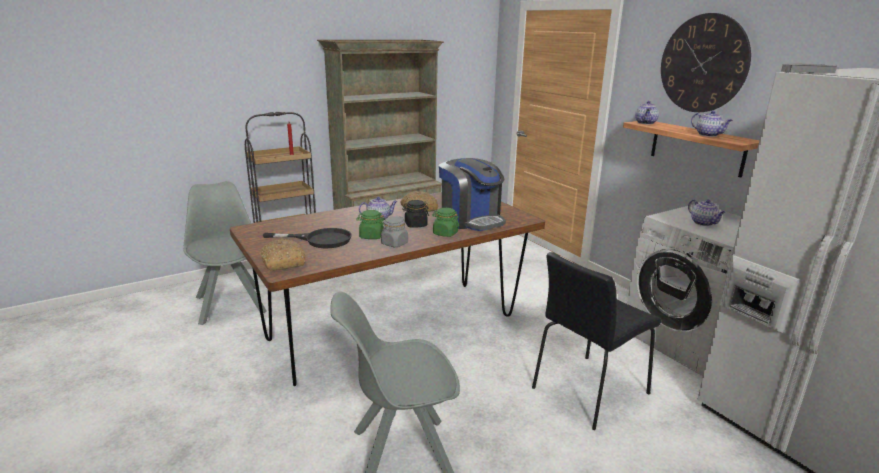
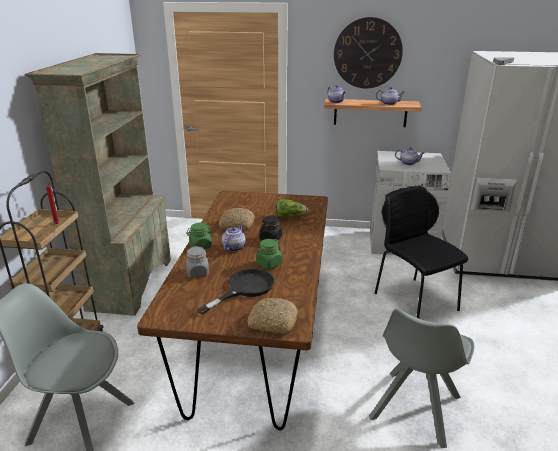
camera: 50 degrees left, 5 degrees up
grey jar [381,216,408,247] -> grey jar moved to [186,246,209,278]
green jar [432,208,459,237] -> green jar moved to [186,223,213,249]
coffee machine [439,158,506,231] -> lettuce [277,199,309,218]
black chair [532,252,661,430] -> black chair turned 150 degrees clockwise [374,186,468,319]

